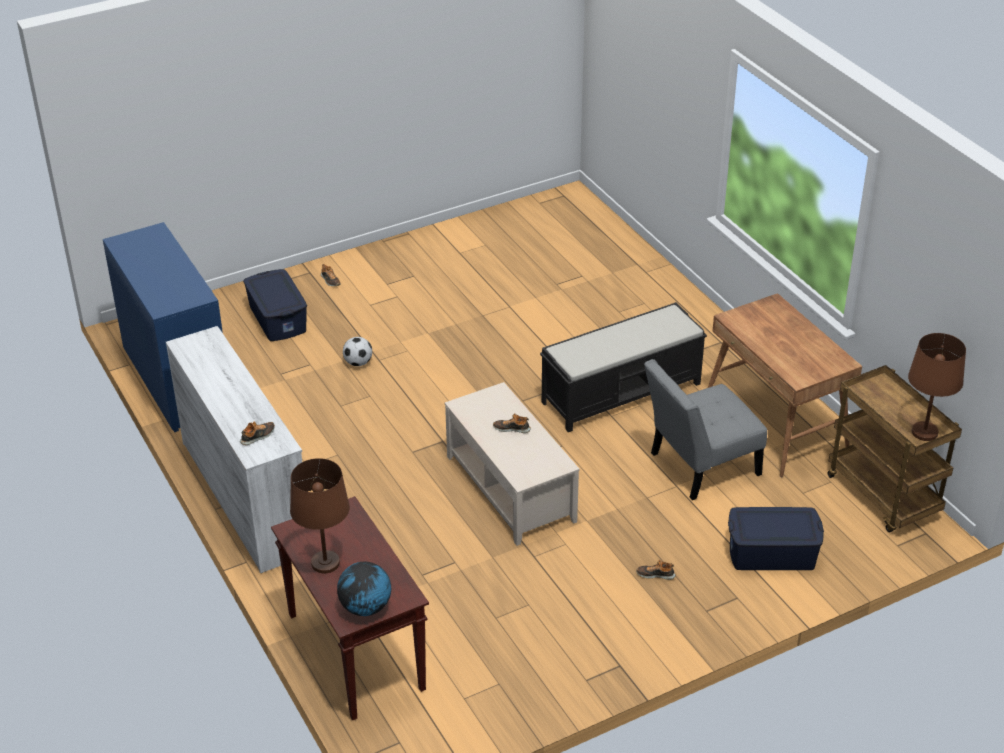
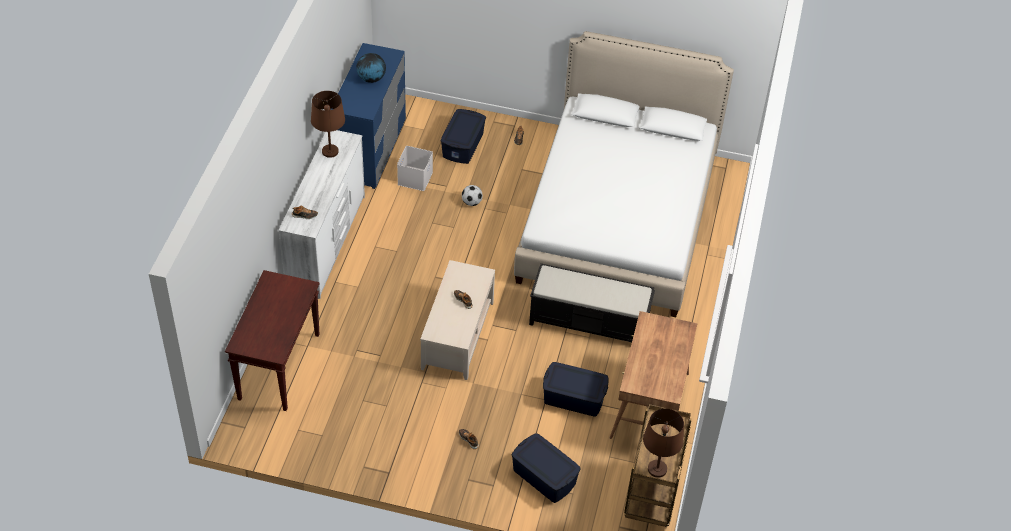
camera: 40 degrees right, 10 degrees up
brown table lamp [290,458,350,574] -> brown table lamp moved to [311,91,345,158]
globe [337,561,391,616] -> globe moved to [356,53,386,83]
grey chair [644,359,767,500] -> blue storage box [543,362,608,417]
none -> white storage box [397,146,433,191]
none -> bed [514,31,734,317]

